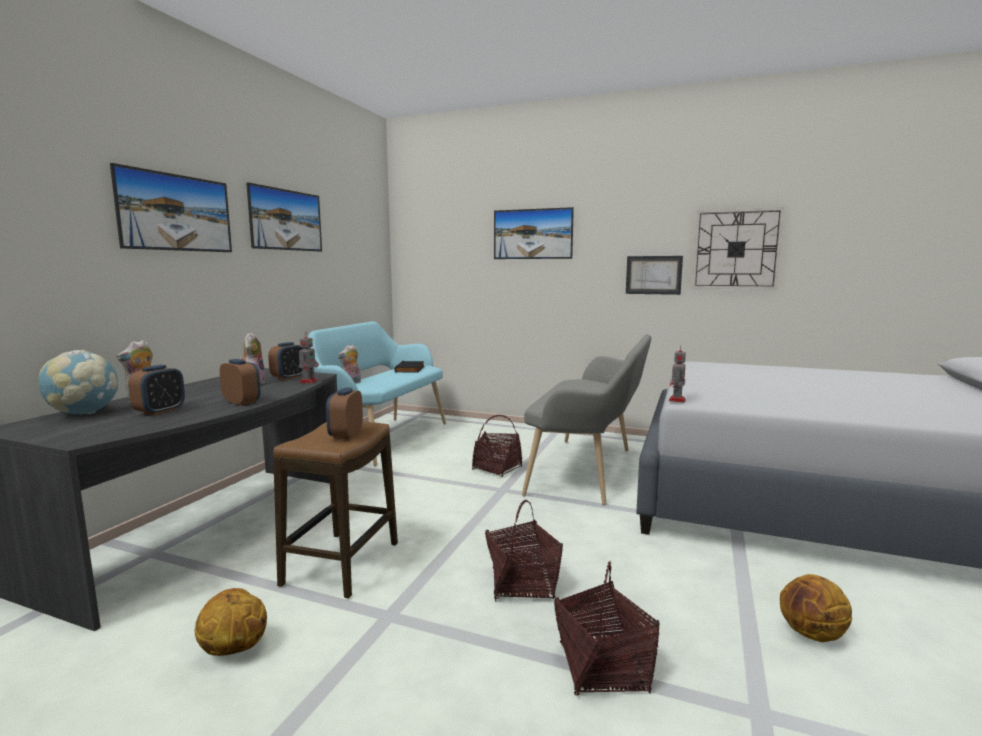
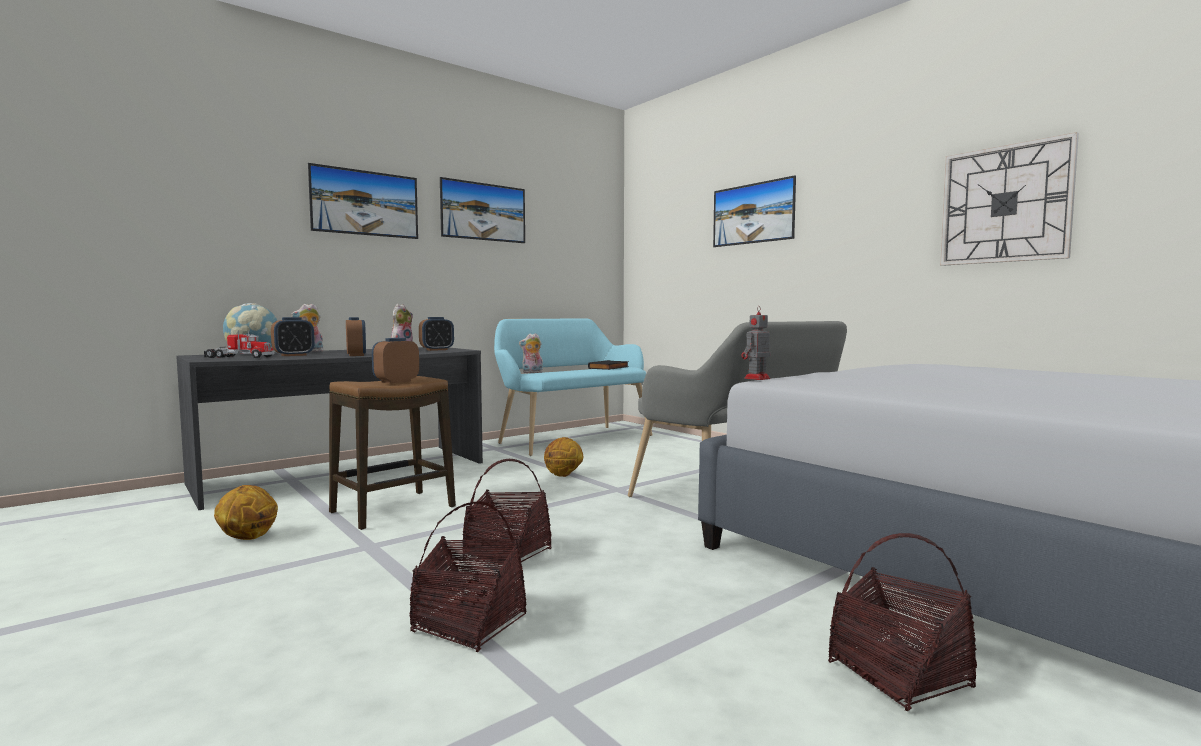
camera: 30 degrees right, 5 degrees down
toy robot [299,333,319,383] -> none
basket [472,415,522,477] -> basket moved to [828,533,977,711]
picture [626,256,683,295] -> none
basketball [780,574,852,642] -> basketball moved to [544,437,583,477]
none -> toy truck [204,330,274,358]

